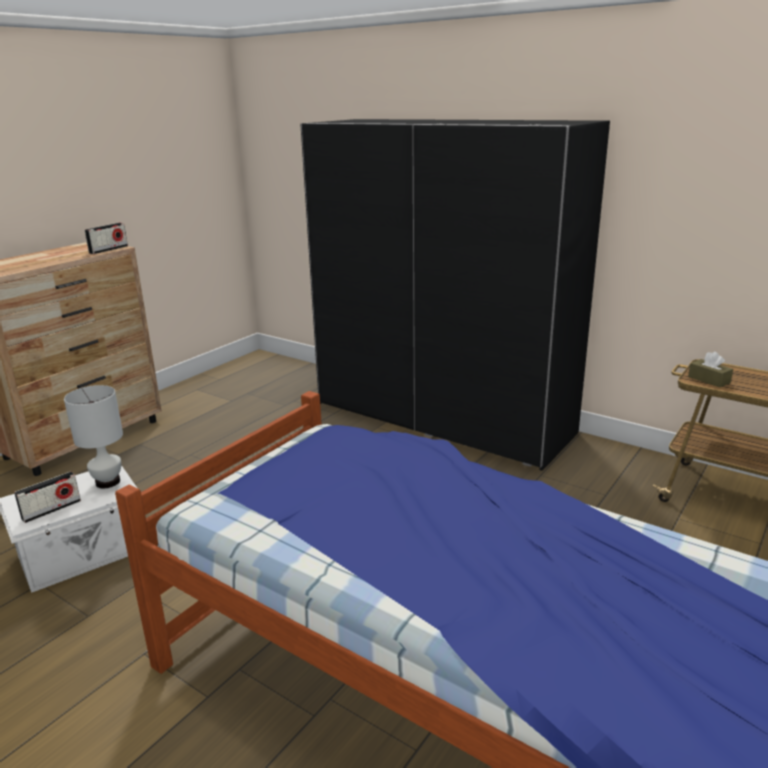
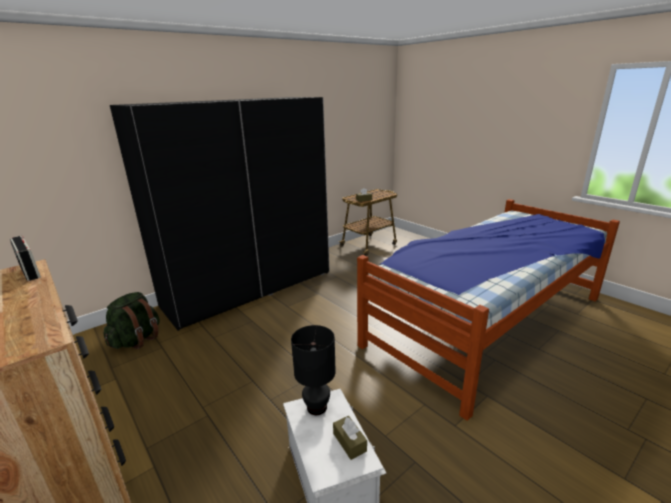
camera: 75 degrees left, 0 degrees up
radio [14,471,81,523] -> brown tissue box [333,416,367,460]
white table lamp [64,385,123,488] -> black table lamp [291,325,336,415]
none -> green backpack [103,292,160,349]

